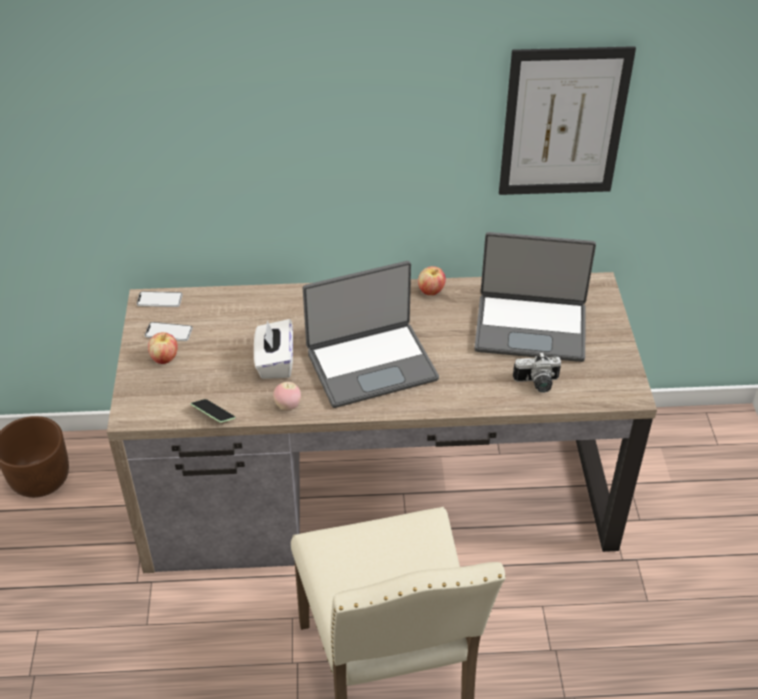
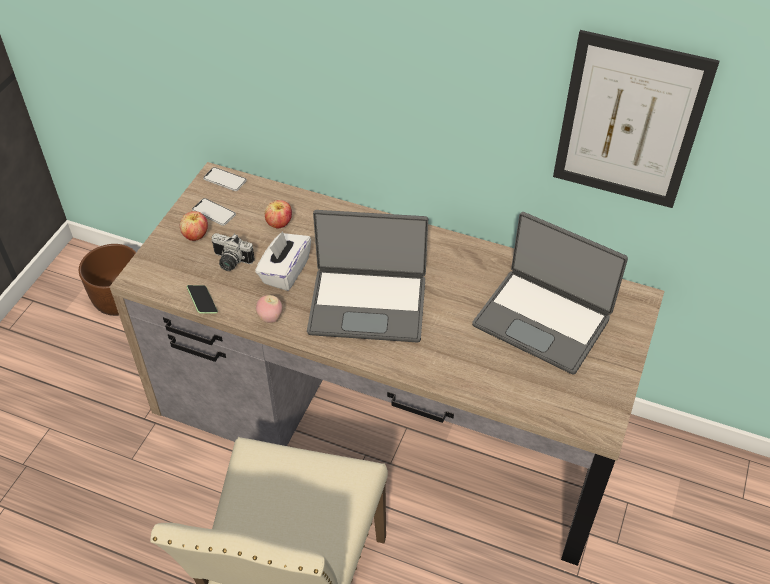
camera: 25 degrees right, 5 degrees up
apple [418,266,446,295] -> apple moved to [265,200,292,229]
camera [513,352,561,393] -> camera moved to [211,233,255,271]

